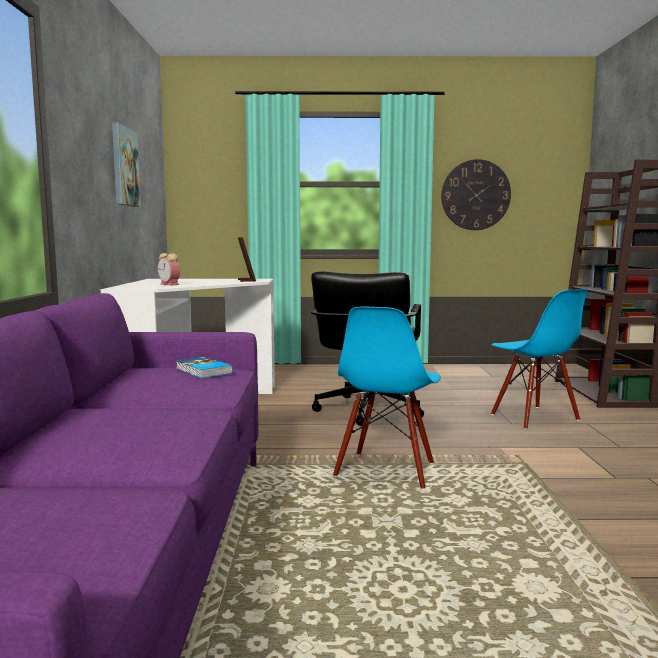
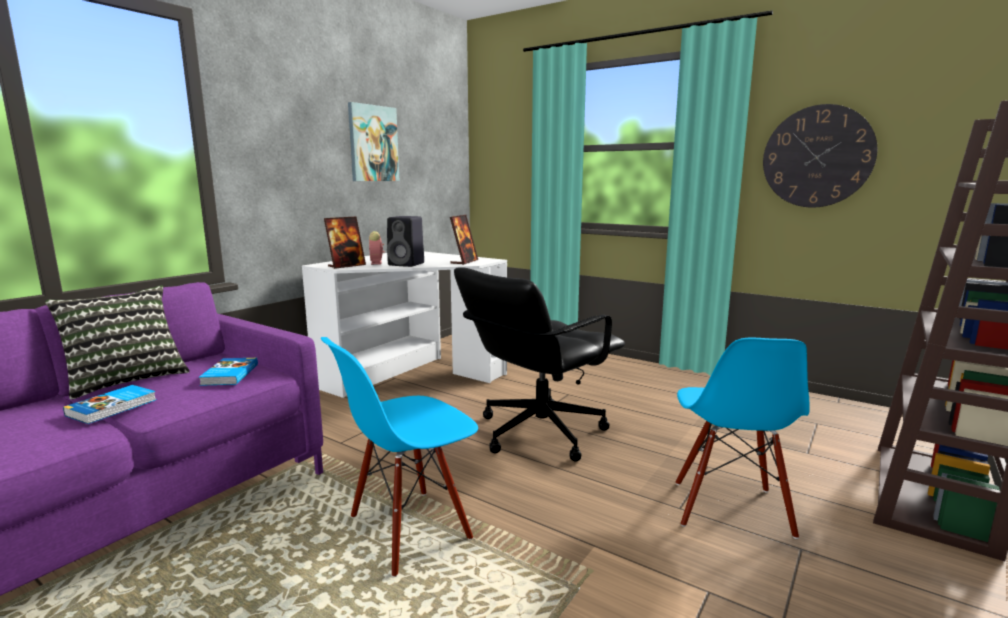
camera: 35 degrees right, 5 degrees up
none -> pillow [45,285,190,400]
none -> book [63,385,157,424]
none -> picture frame [324,217,366,269]
none -> black speaker [387,216,424,267]

